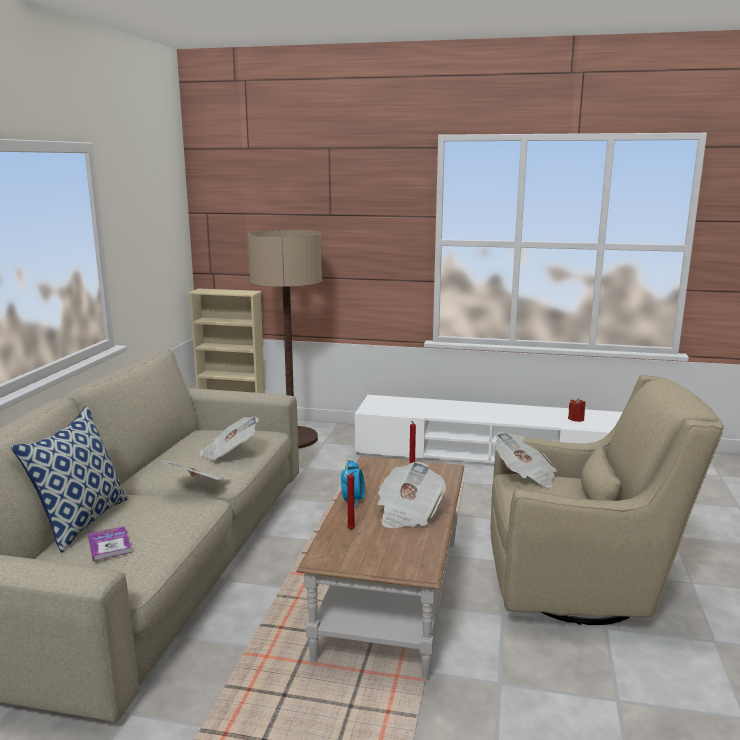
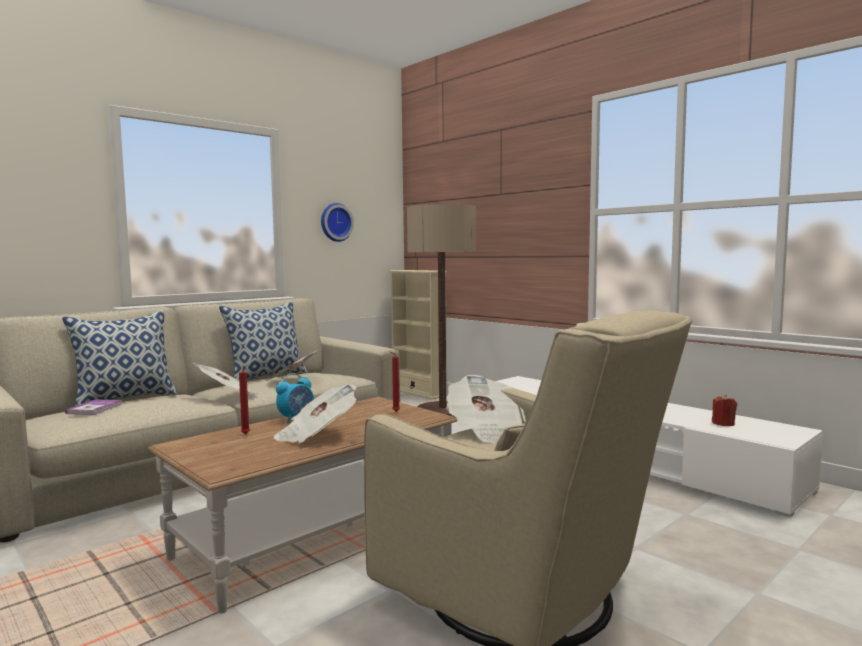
camera: 35 degrees right, 10 degrees down
none -> pillow [219,301,308,380]
none -> wall clock [321,203,354,242]

